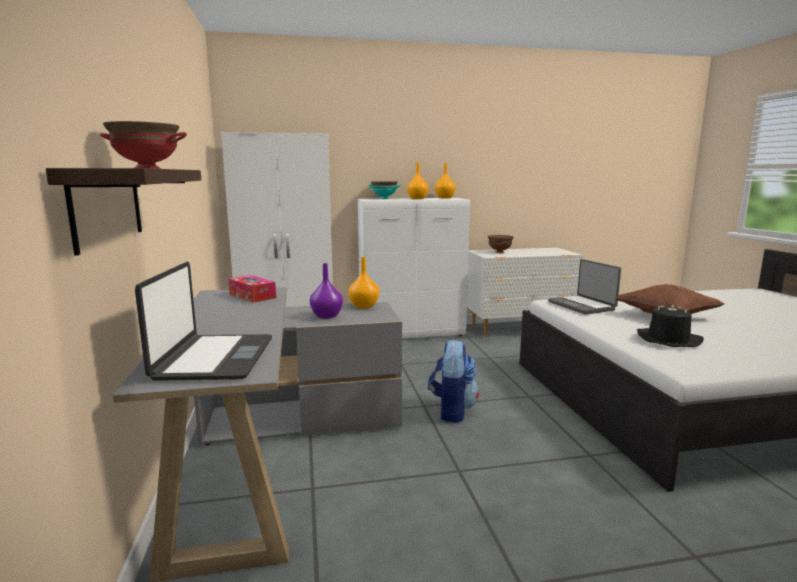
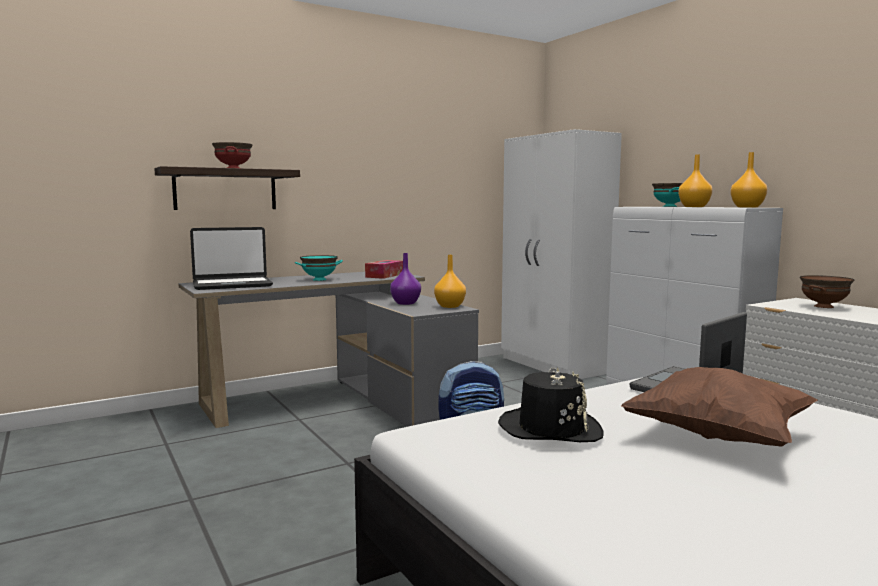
camera: 70 degrees right, 5 degrees down
none -> turquoise bowl [295,255,343,281]

